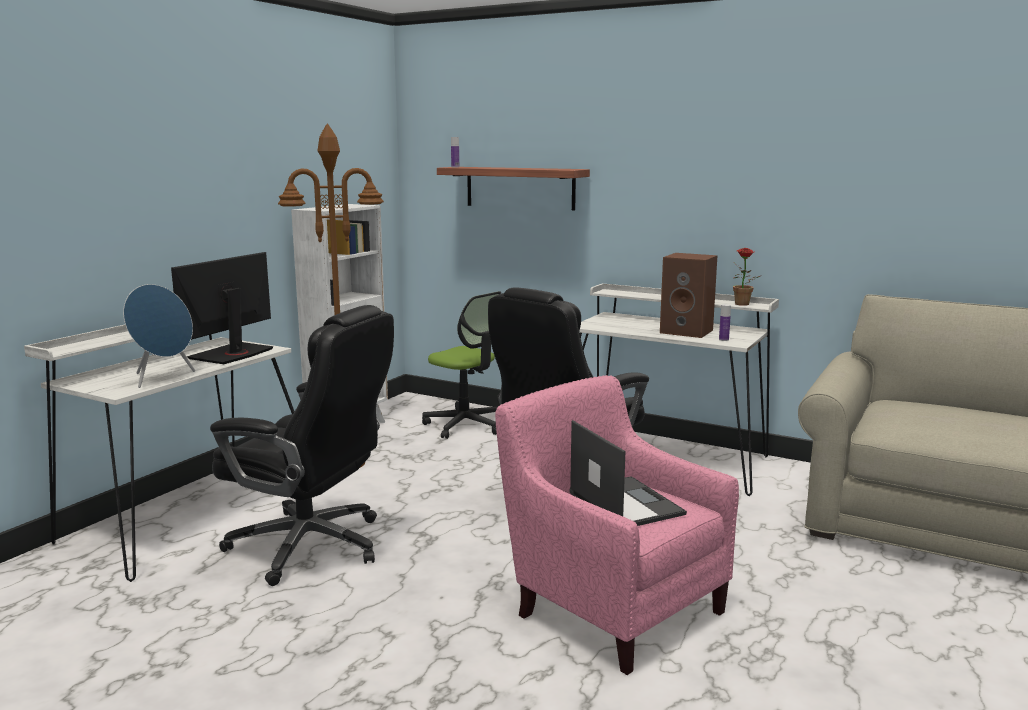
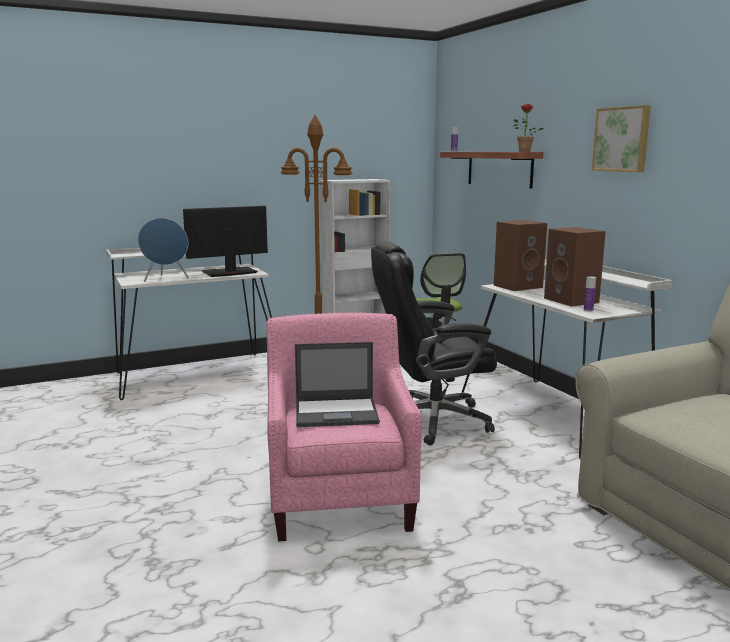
camera: 35 degrees right, 0 degrees up
black office chair [210,305,394,586] -> none
laptop [569,420,687,526] -> laptop turned 75 degrees clockwise [295,342,380,427]
potted plant [733,248,760,306] -> potted plant moved to [514,104,544,152]
none -> brown speaker [494,220,547,291]
none -> picture [592,105,651,172]

